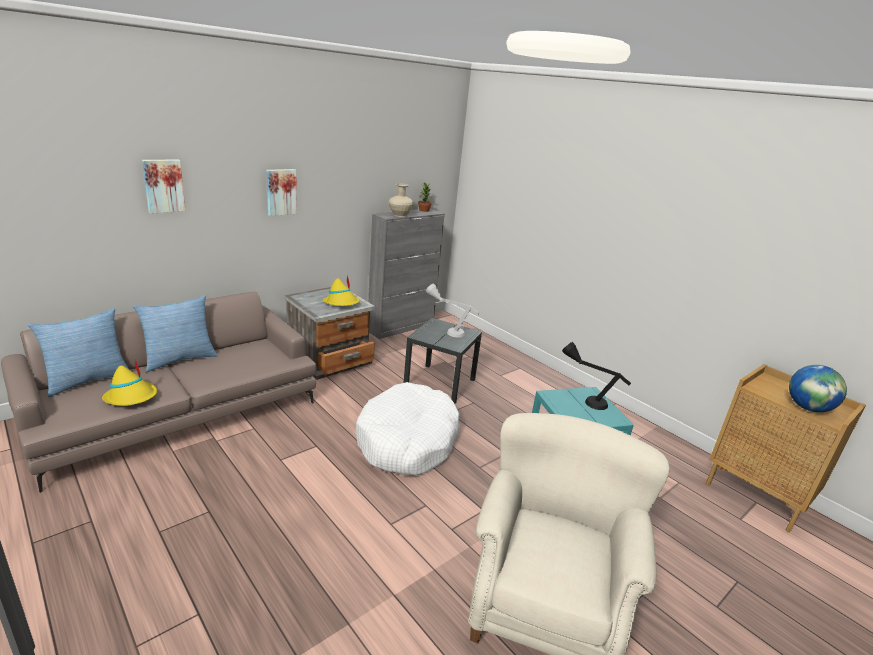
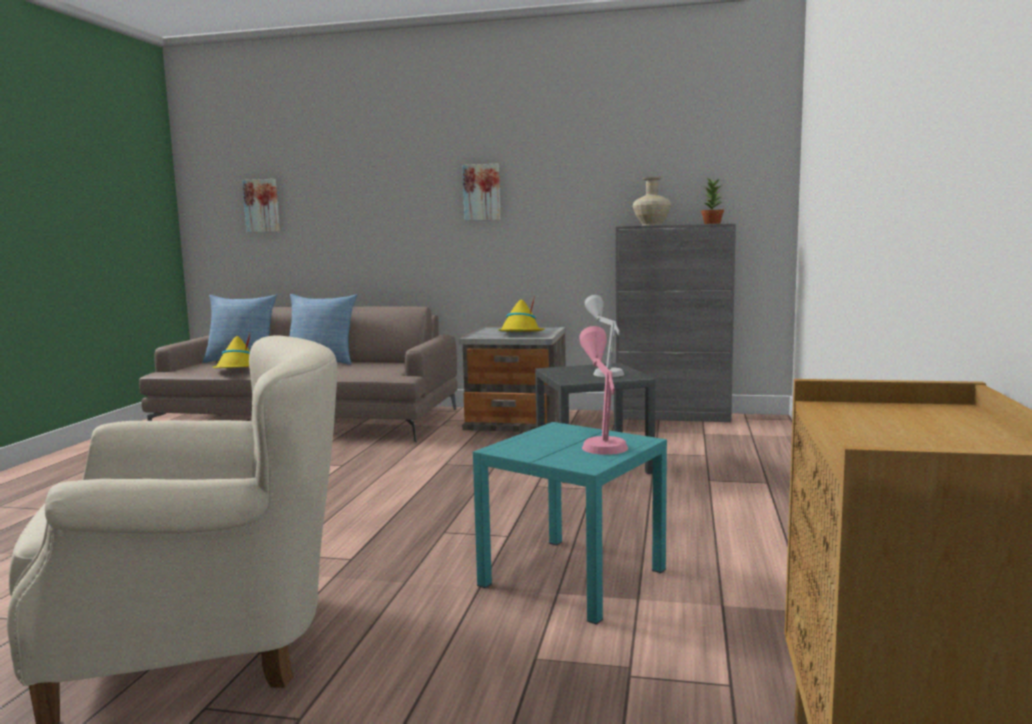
camera: 55 degrees right, 15 degrees down
picture [142,159,186,214] -> picture moved to [242,179,280,232]
white dog bed [356,382,460,475] -> none
black table lamp [562,342,631,410] -> pink table lamp [579,326,628,455]
globe [789,365,847,412] -> none

